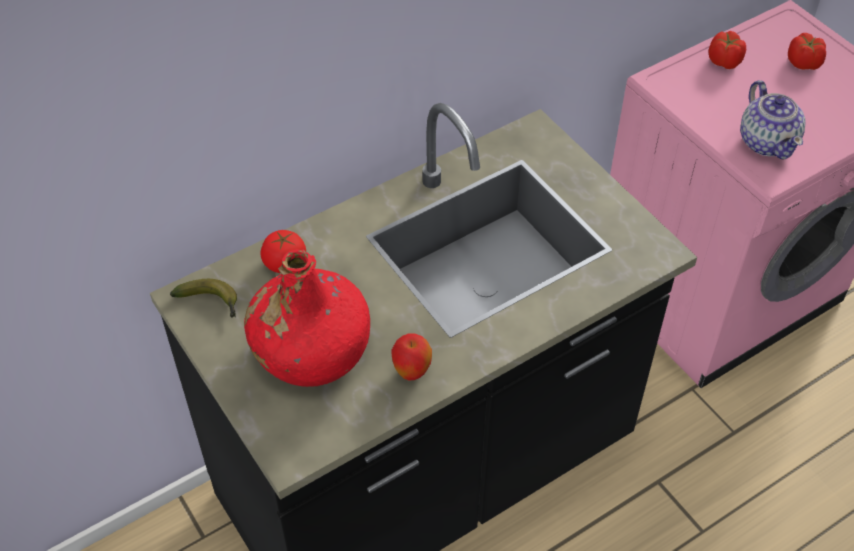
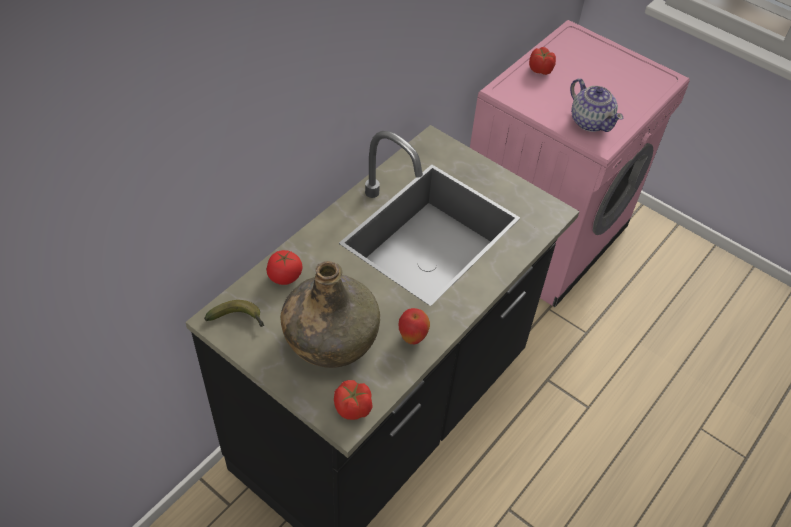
camera: 20 degrees left, 0 degrees up
red bottle [244,249,370,387] -> green bottle [281,261,380,368]
tomato [788,33,826,70] -> tomato moved to [334,380,373,420]

